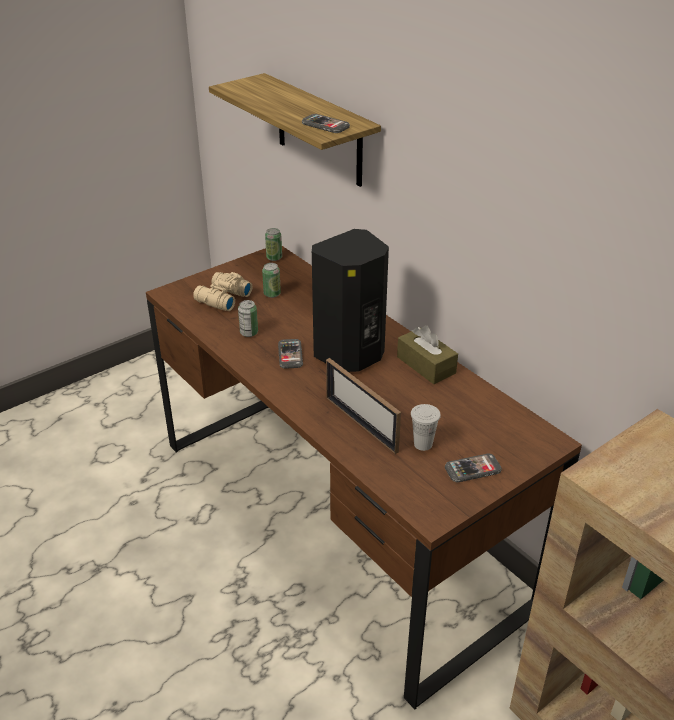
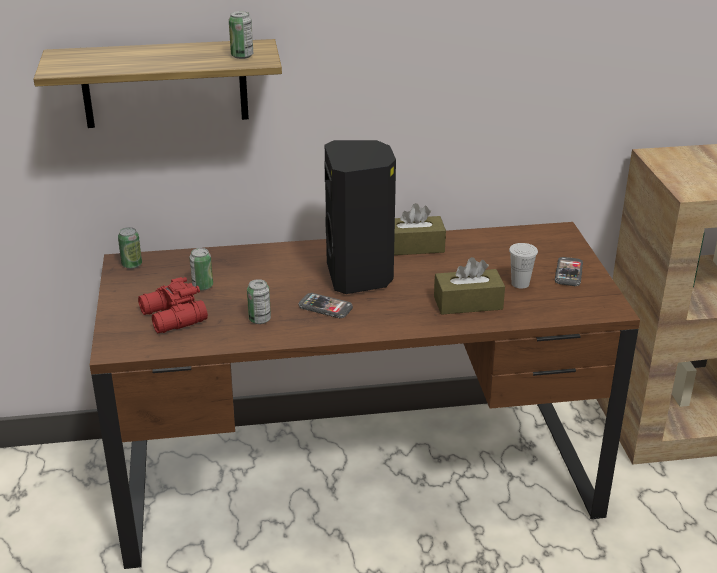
camera: 60 degrees left, 5 degrees down
beige binoculars [193,272,252,311] -> red binoculars [138,277,208,333]
phone [302,114,350,133] -> can [229,11,253,59]
picture frame [326,358,401,454] -> brown tissue box [434,257,505,315]

